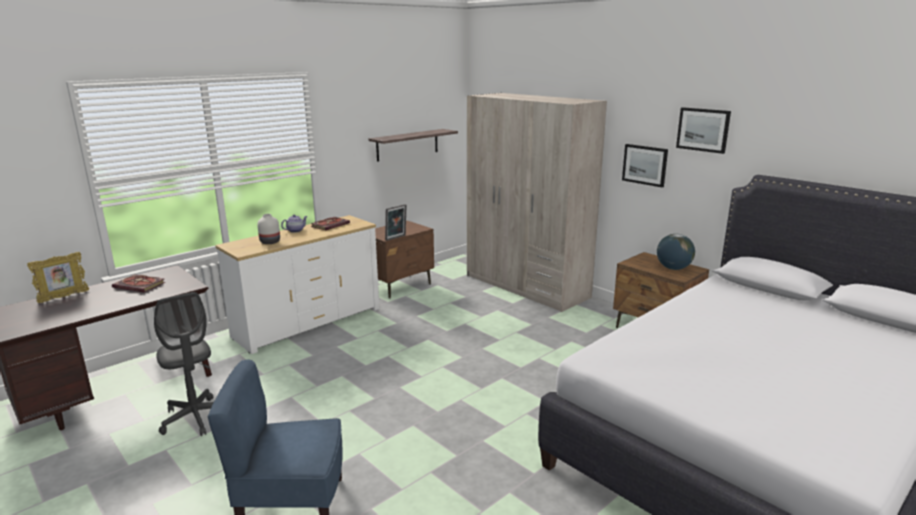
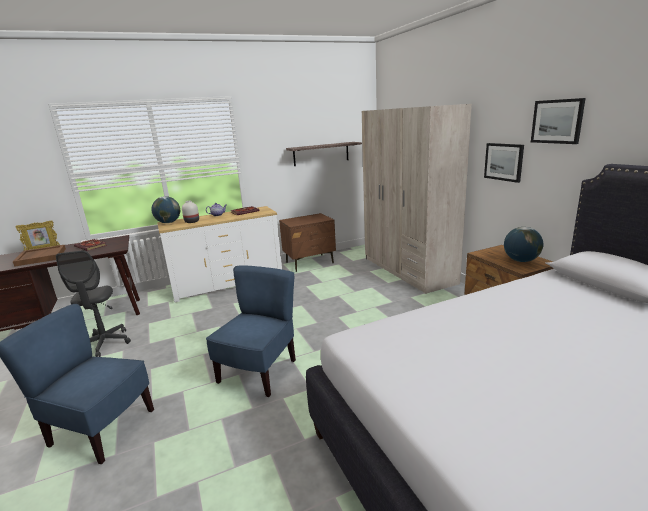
camera: 20 degrees right, 0 degrees up
picture frame [385,204,407,241] -> none
none -> brown tray [13,245,66,267]
none -> globe [151,196,180,223]
none -> blue chair [206,266,296,397]

